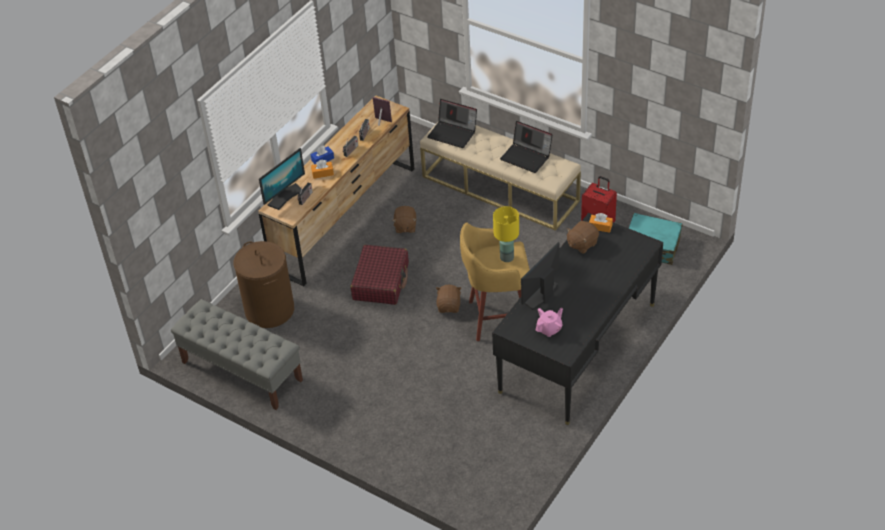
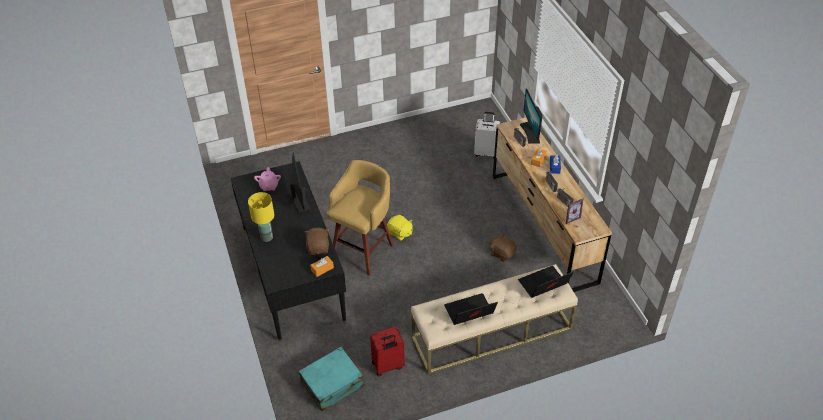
camera: 125 degrees right, 0 degrees up
grey bench [171,299,303,410] -> none
brown laundry basket [233,241,294,328] -> white suitcase [474,112,500,158]
red suitcase [350,245,409,305] -> none
brown plush toy [436,285,461,313] -> yellow plush toy [387,215,413,241]
yellow table lamp [493,206,519,262] -> yellow table lamp moved to [248,192,274,242]

